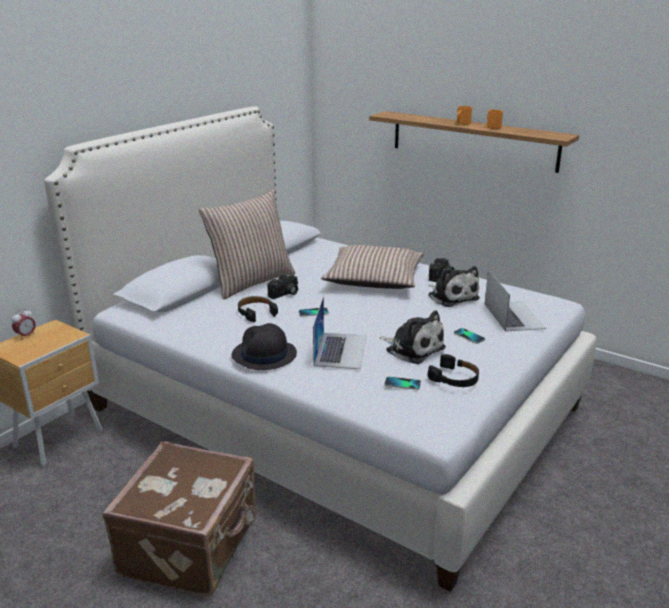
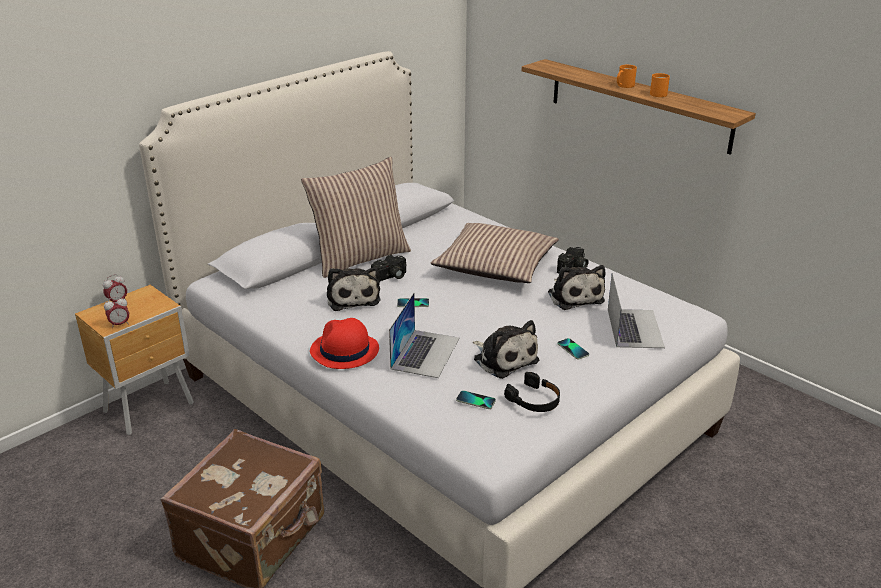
camera: 10 degrees right, 5 degrees up
black hat [232,323,297,370] -> red hat [310,318,379,369]
black headphones [238,296,278,322] -> plush toy [327,267,380,311]
none -> alarm clock [104,296,129,328]

